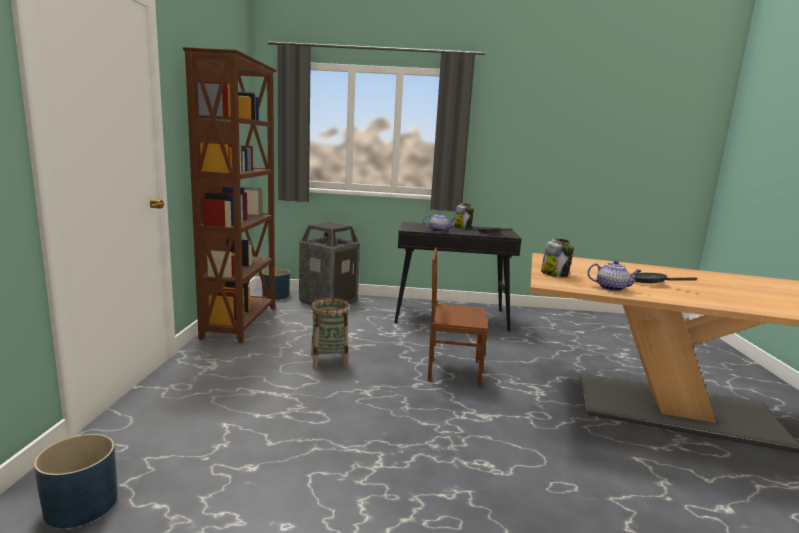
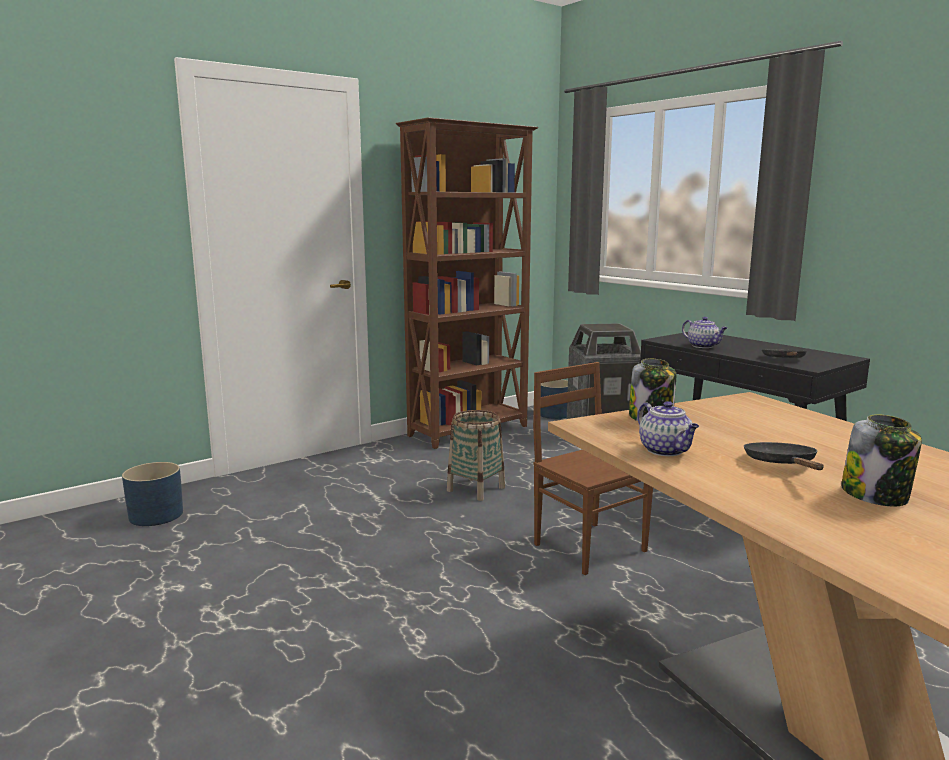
camera: 50 degrees right, 0 degrees up
jar [454,203,474,228] -> jar moved to [841,414,922,506]

